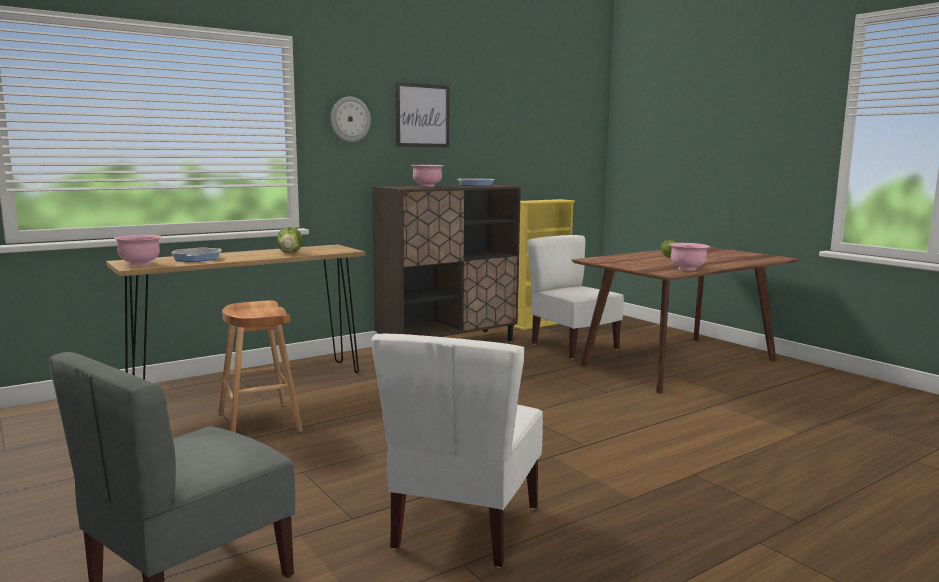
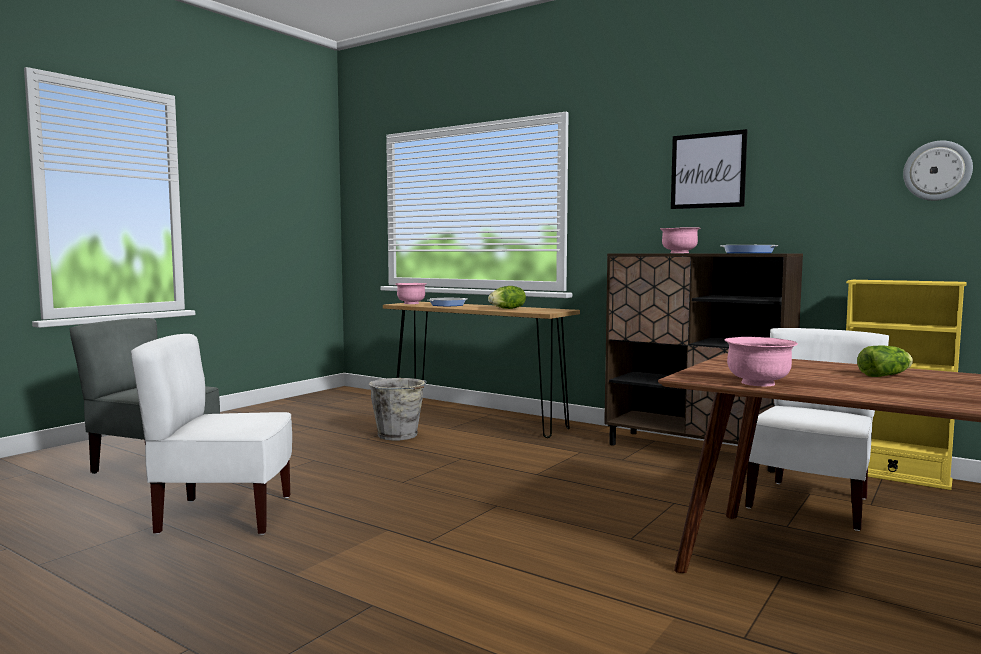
camera: 70 degrees right, 5 degrees down
brown stool [218,300,303,433] -> grey bucket [368,378,427,441]
wall clock [330,97,371,142] -> wall clock moved to [903,141,973,201]

